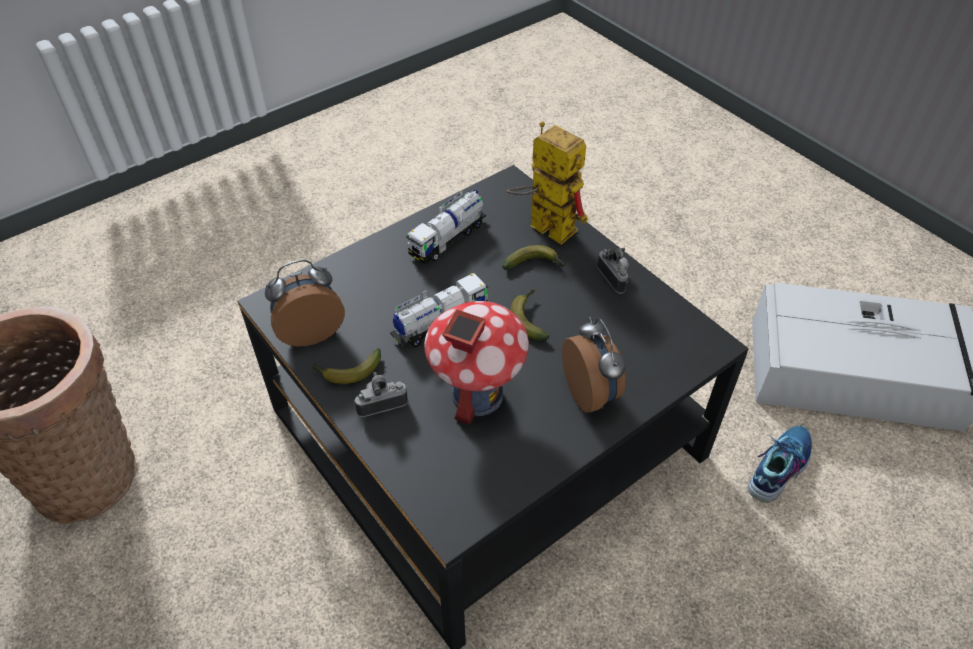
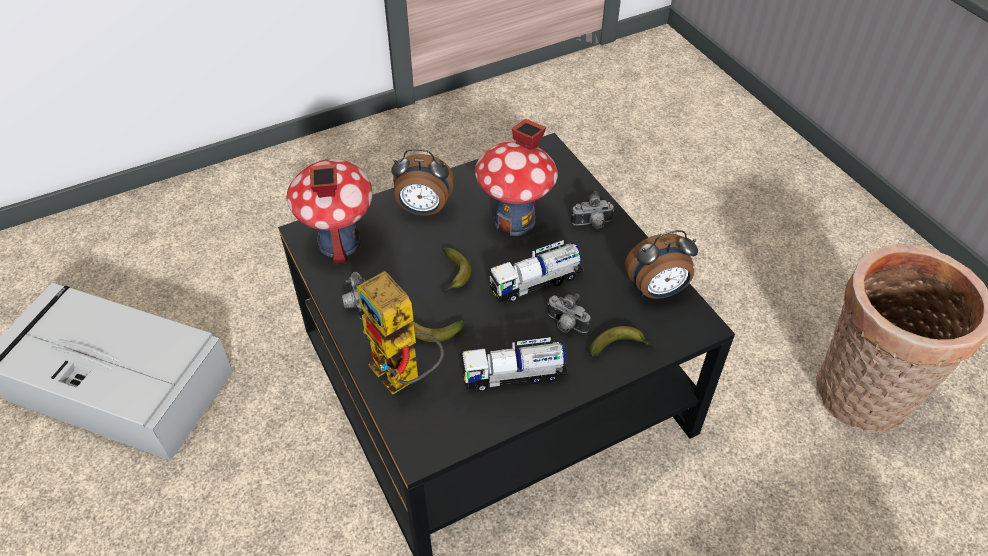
camera: 170 degrees left, 0 degrees up
banana [312,348,381,384] -> banana moved to [589,326,655,358]
toy truck [406,189,486,264] -> toy truck turned 150 degrees counterclockwise [460,337,568,391]
alarm clock [562,317,626,413] -> alarm clock turned 75 degrees counterclockwise [391,149,455,216]
shoe [748,426,812,503] -> none
none -> toy house [286,159,372,265]
none -> camera [547,293,591,333]

